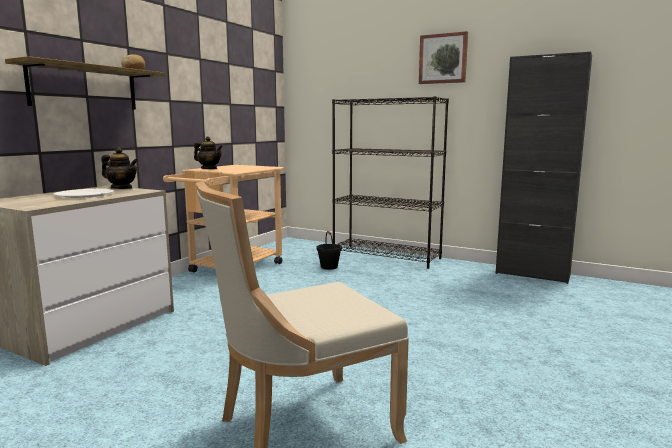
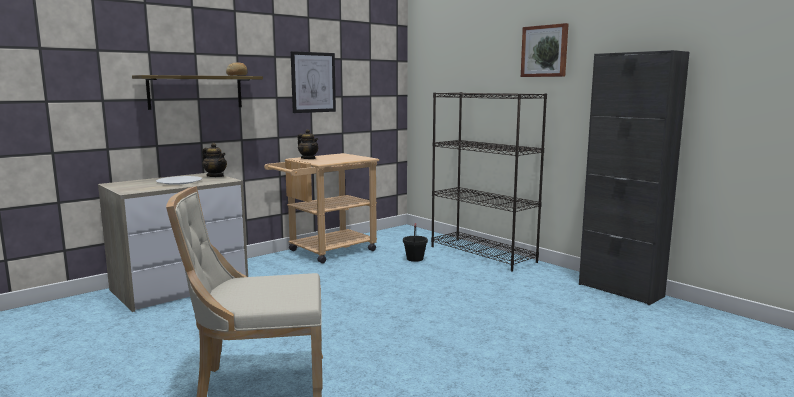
camera: 20 degrees right, 0 degrees up
none -> picture [291,51,336,113]

